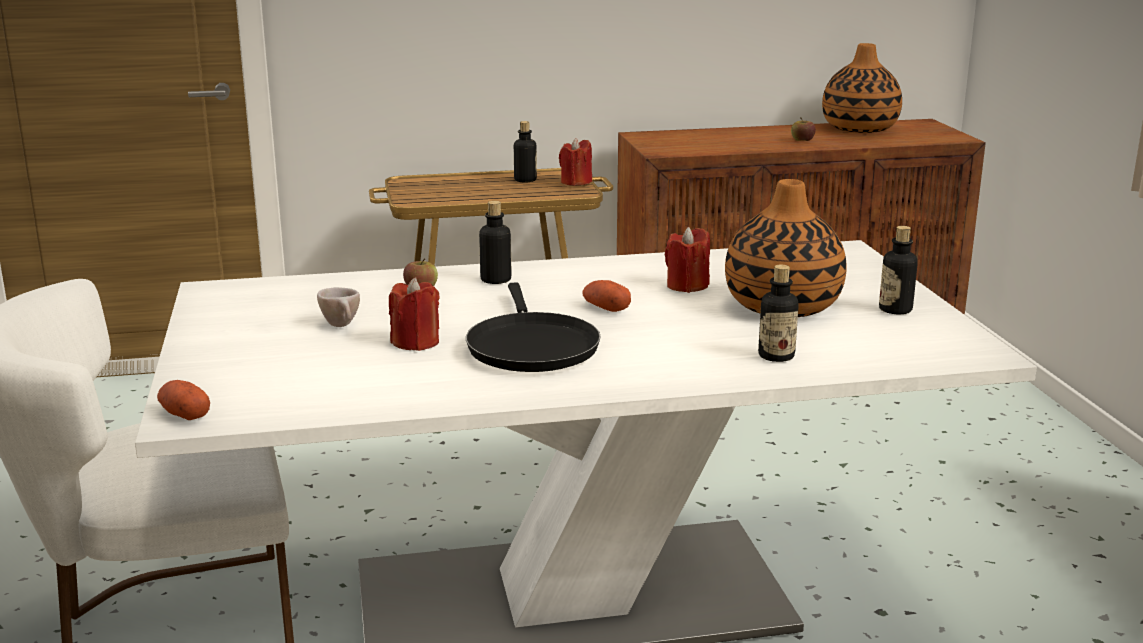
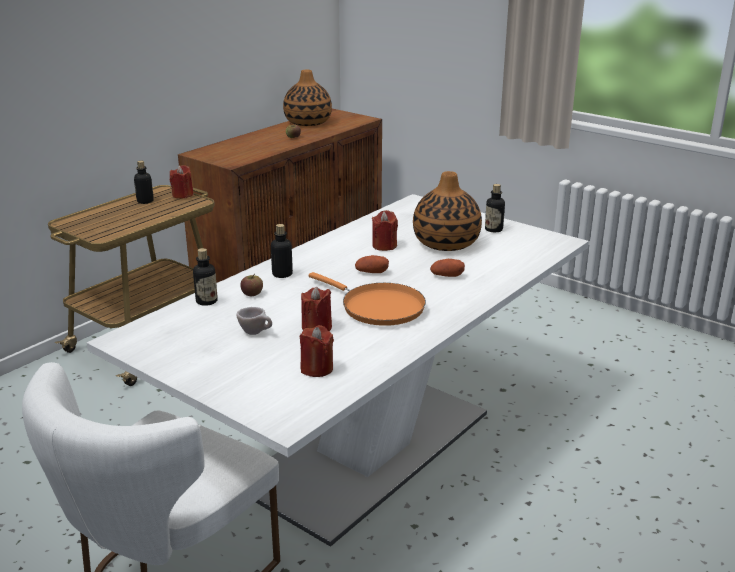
camera: 40 degrees left, 5 degrees up
potato [157,380,210,420] -> potato moved to [430,259,465,277]
black frying pan [466,282,601,372] -> orange frying pan [309,272,426,326]
bottle [758,265,798,362] -> bottle moved to [193,248,218,306]
none -> red candle [300,325,334,377]

